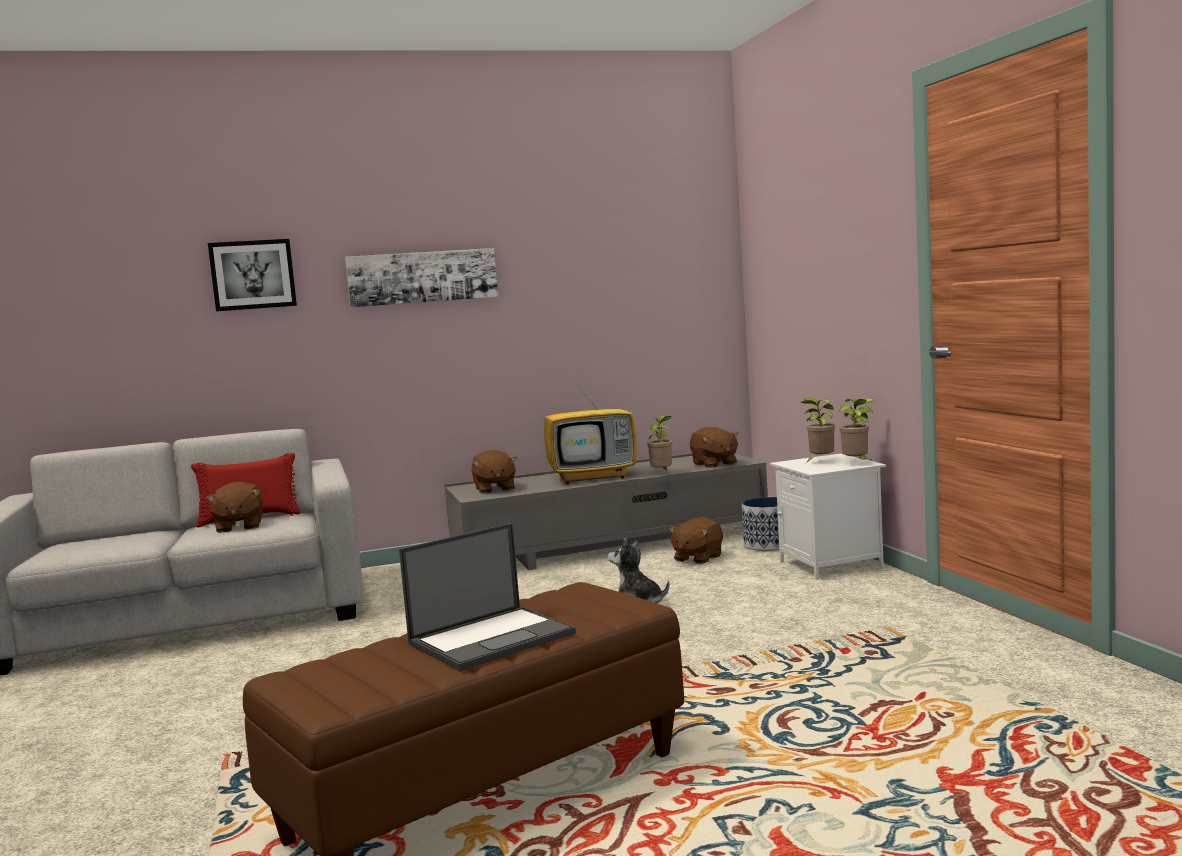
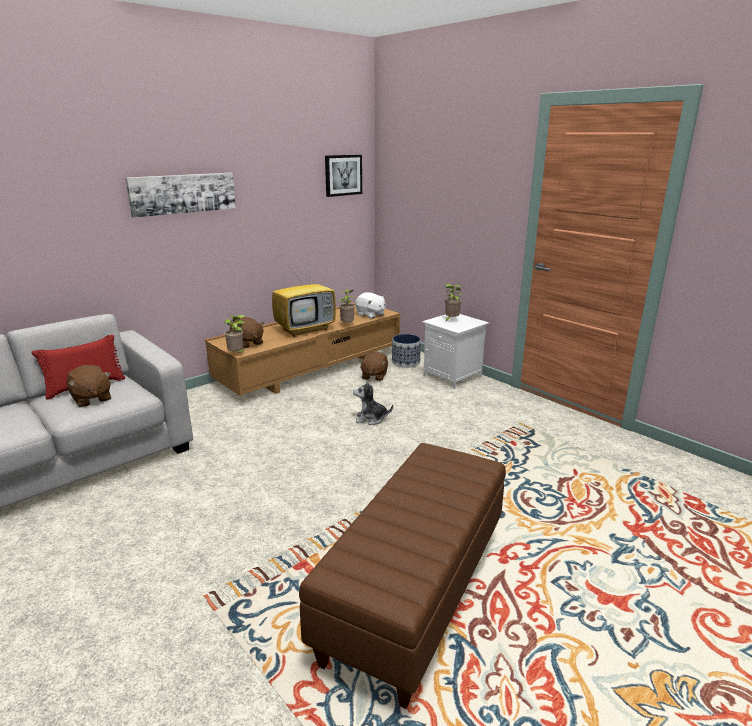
camera: 25 degrees left, 15 degrees up
picture [208,239,297,311] -> picture moved to [325,155,362,197]
laptop [399,523,576,671] -> none
grey tv stand [445,453,768,570] -> brown tv stand [205,303,400,396]
brown plush toy [690,427,739,468] -> white plush toy [355,292,386,319]
potted plant [839,398,874,461] -> potted plant moved to [224,315,245,352]

